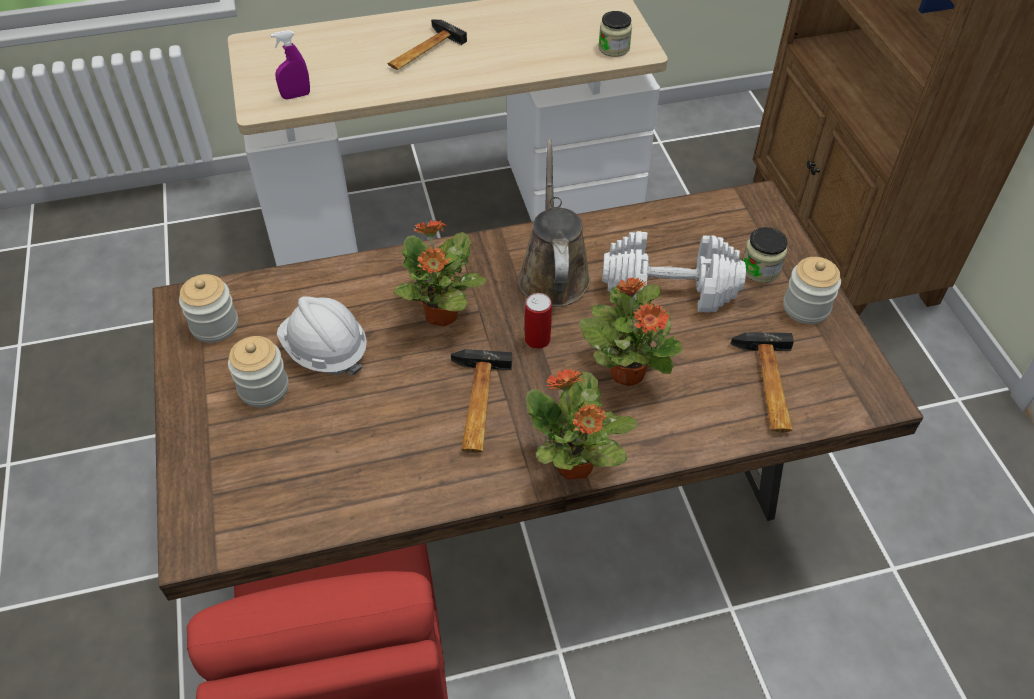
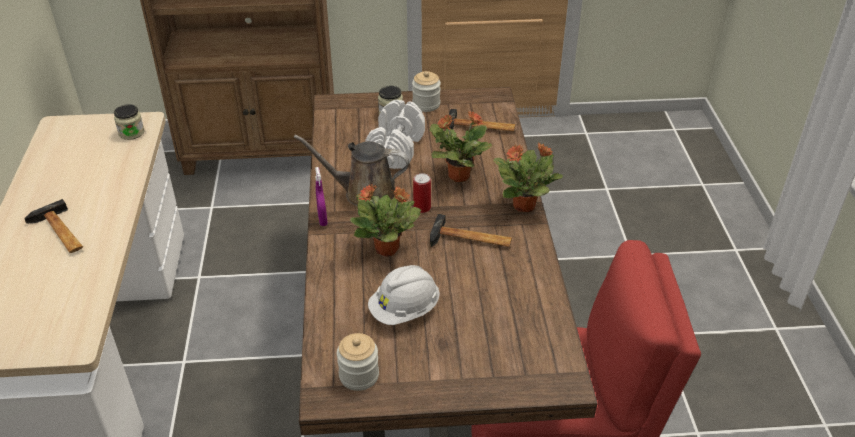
camera: 80 degrees left, 10 degrees down
jar [228,336,288,407] -> none
purple spray bottle [270,30,310,99] -> purple spray bottle moved to [315,167,328,226]

